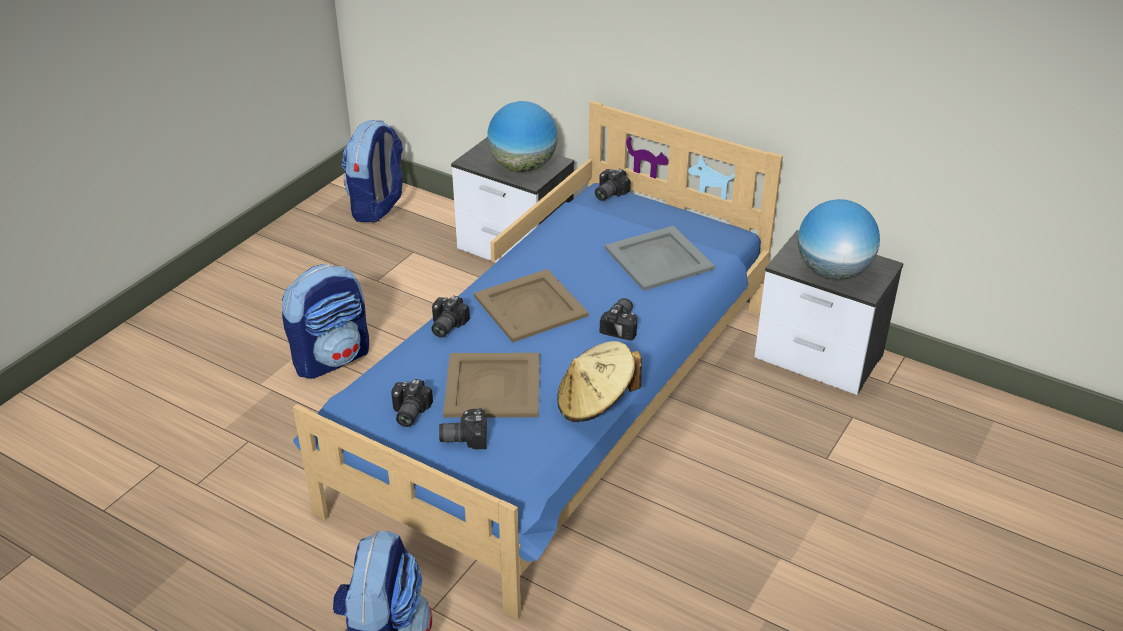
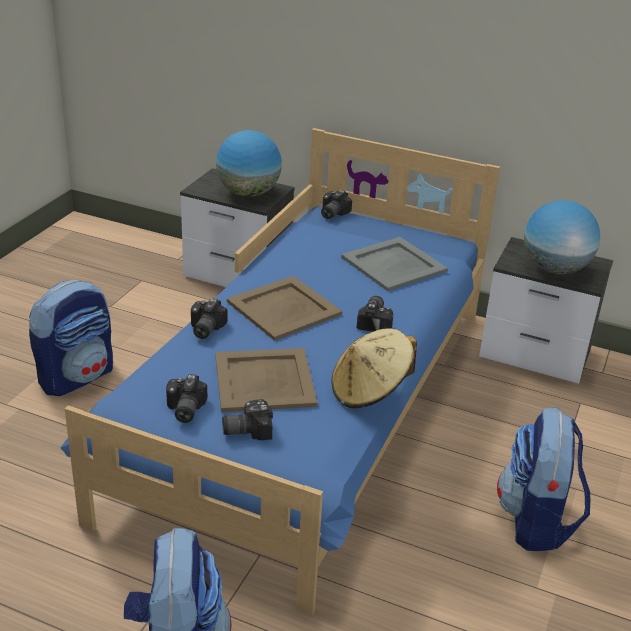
camera: 10 degrees left, 5 degrees down
backpack [341,120,403,222] -> backpack moved to [497,408,590,551]

